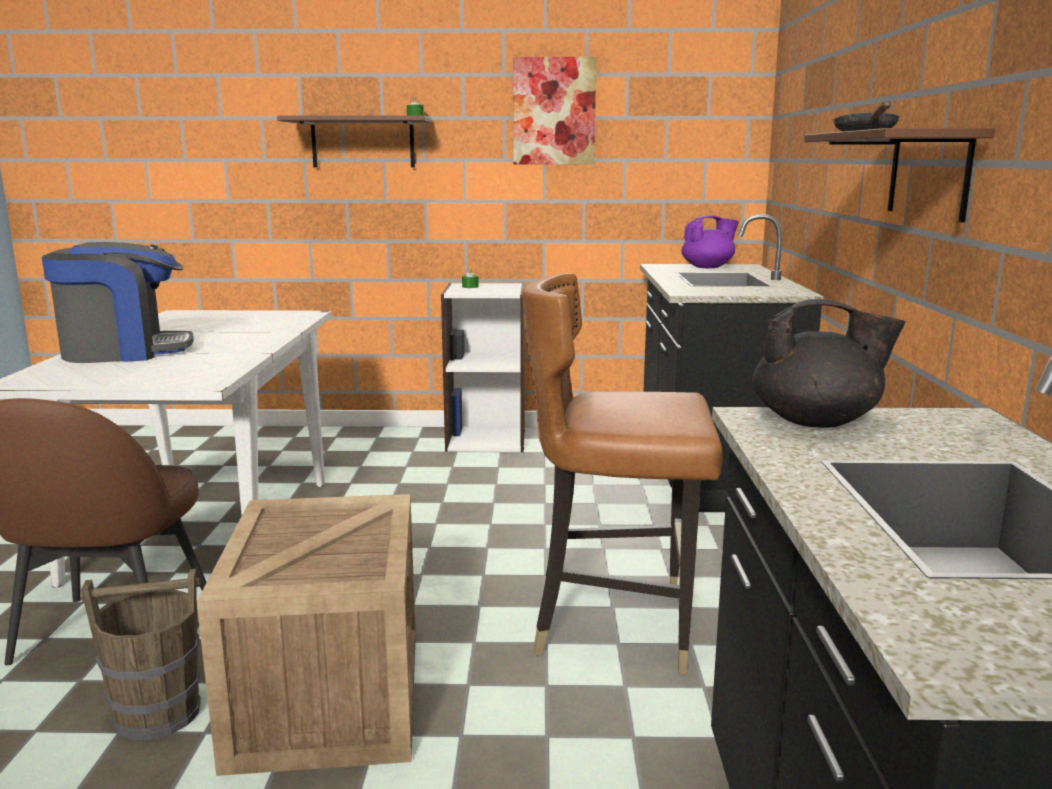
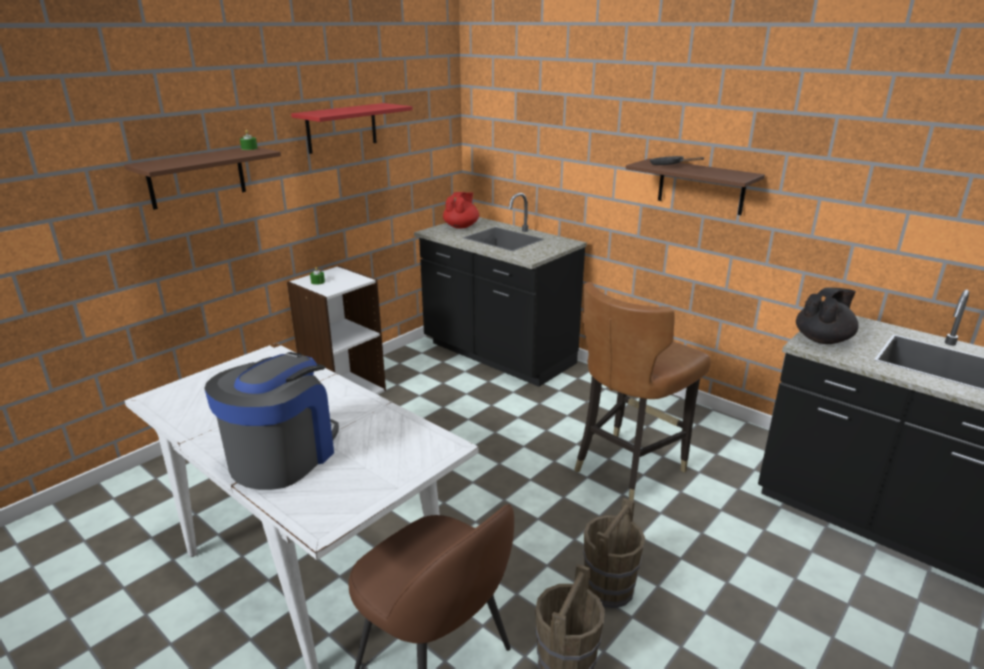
camera: 50 degrees left, 10 degrees up
crate [197,494,416,776] -> brown bucket [583,498,645,608]
picture [513,57,596,164] -> red shelf [291,103,412,154]
purple teapot [682,215,739,268] -> red teapot [443,192,479,229]

